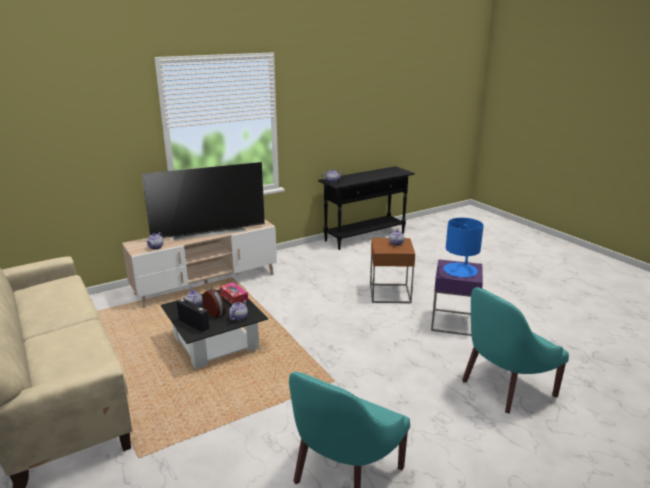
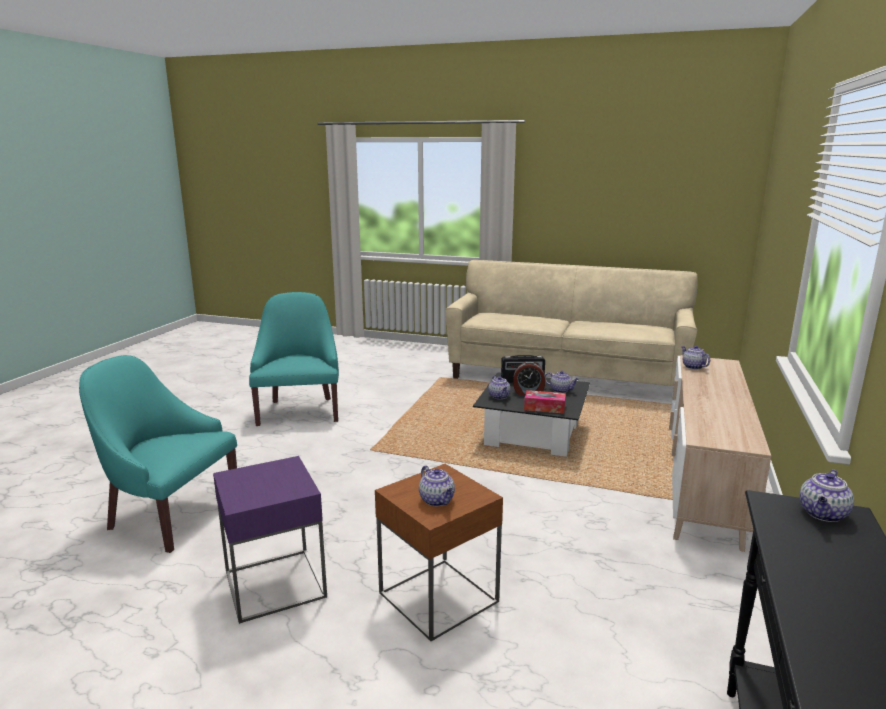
camera: 140 degrees right, 5 degrees down
television [142,162,265,241] -> none
blue table lamp [443,218,484,278] -> none
turquoise armchair [462,287,569,414] -> turquoise armchair turned 90 degrees counterclockwise [79,355,237,553]

